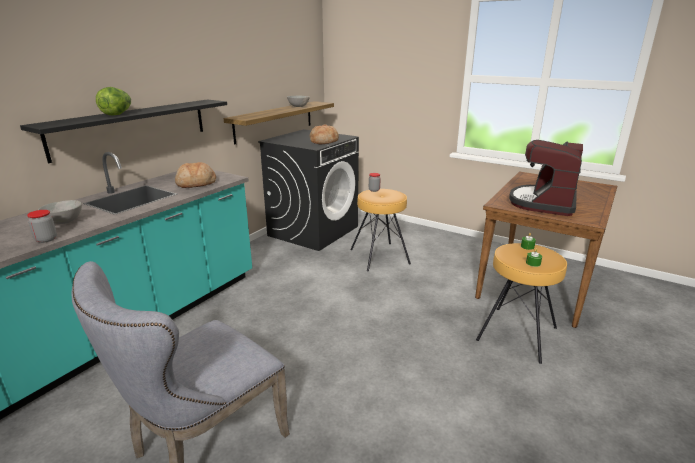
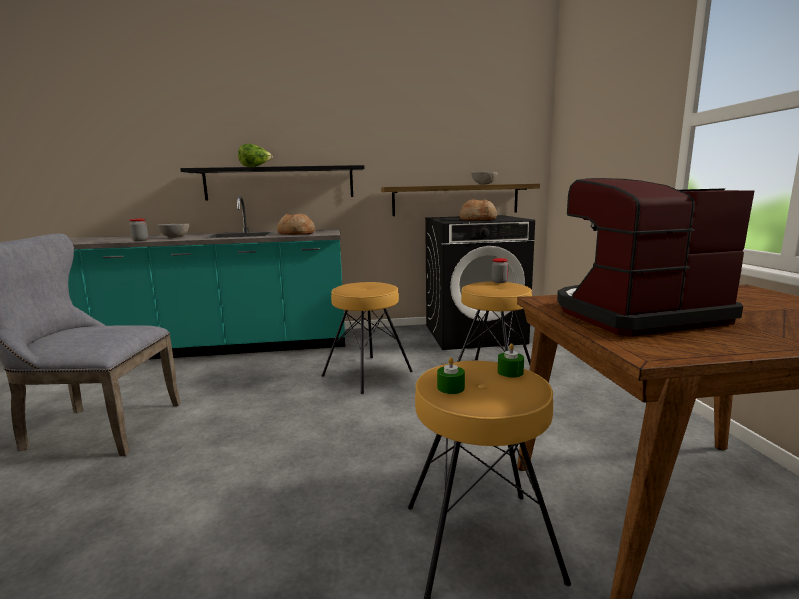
camera: 50 degrees right, 10 degrees down
none -> brown stool [322,282,413,394]

